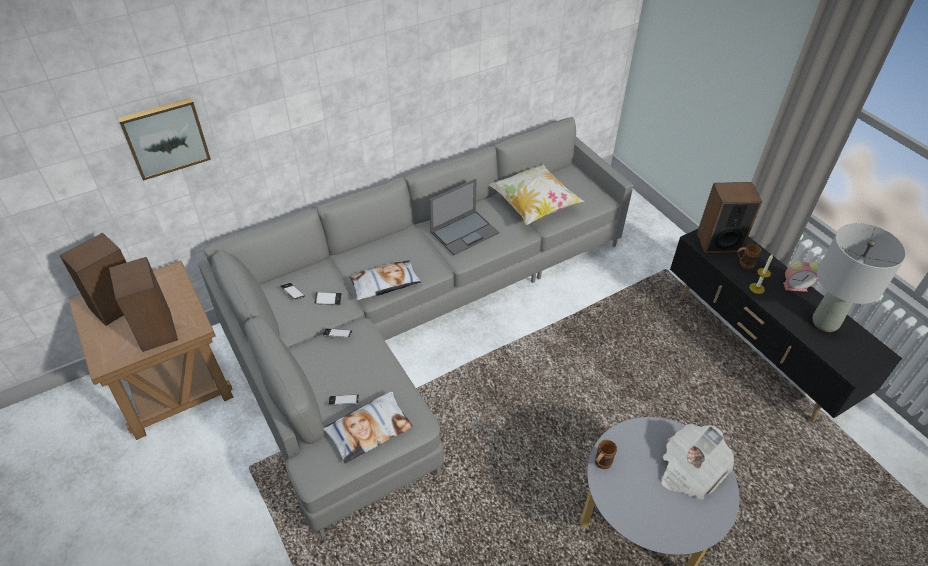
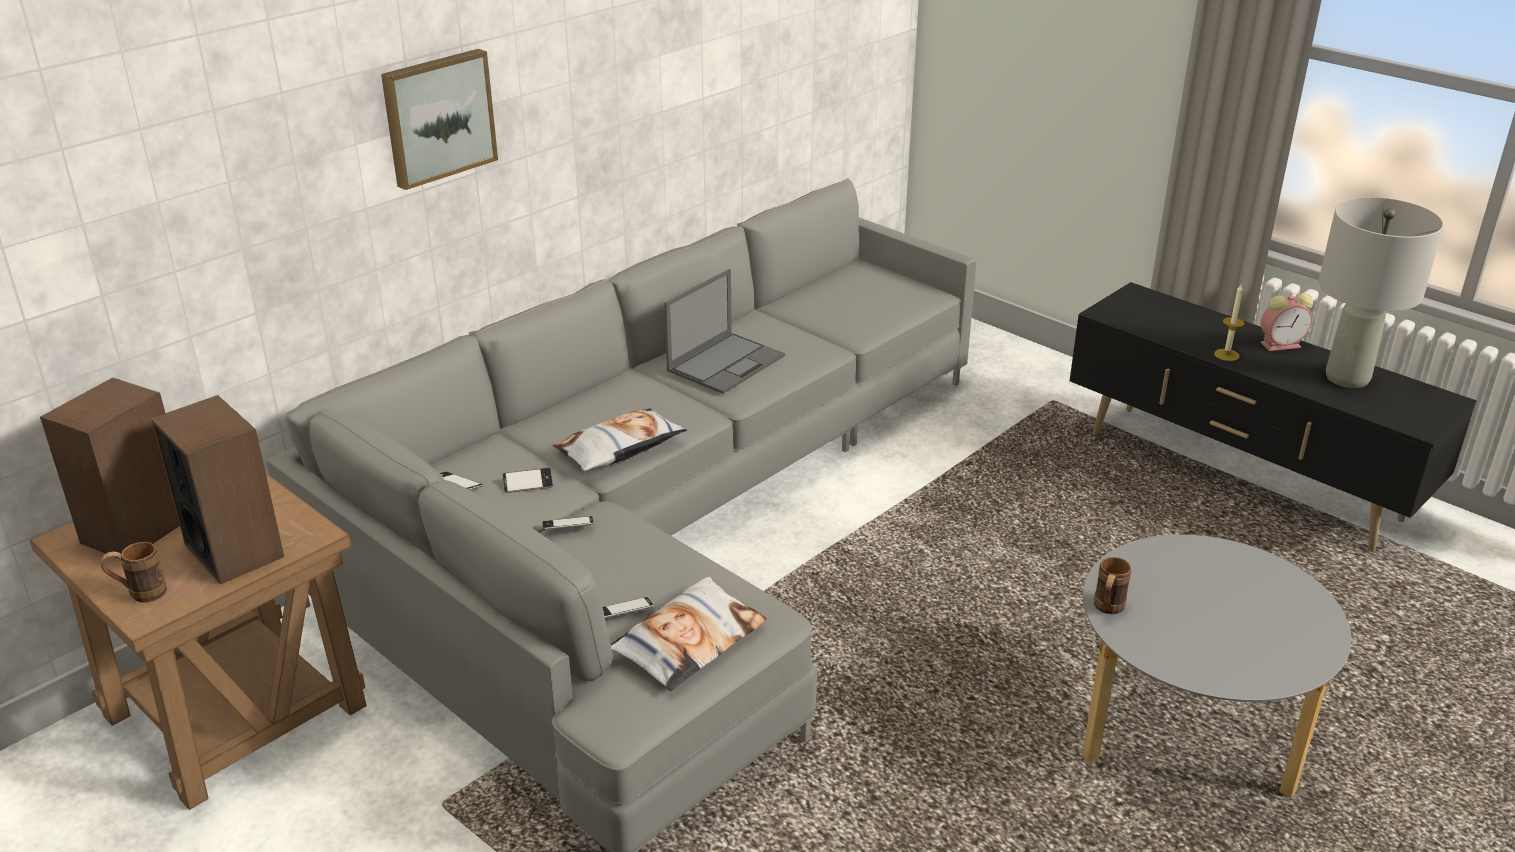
camera: 15 degrees left, 15 degrees down
picture [118,98,211,181] -> picture moved to [381,49,498,190]
pillow [489,164,584,225] -> none
newspaper [661,424,734,500] -> none
speaker [697,182,762,253] -> none
brown mug [737,244,761,270] -> brown mug moved to [101,542,167,603]

